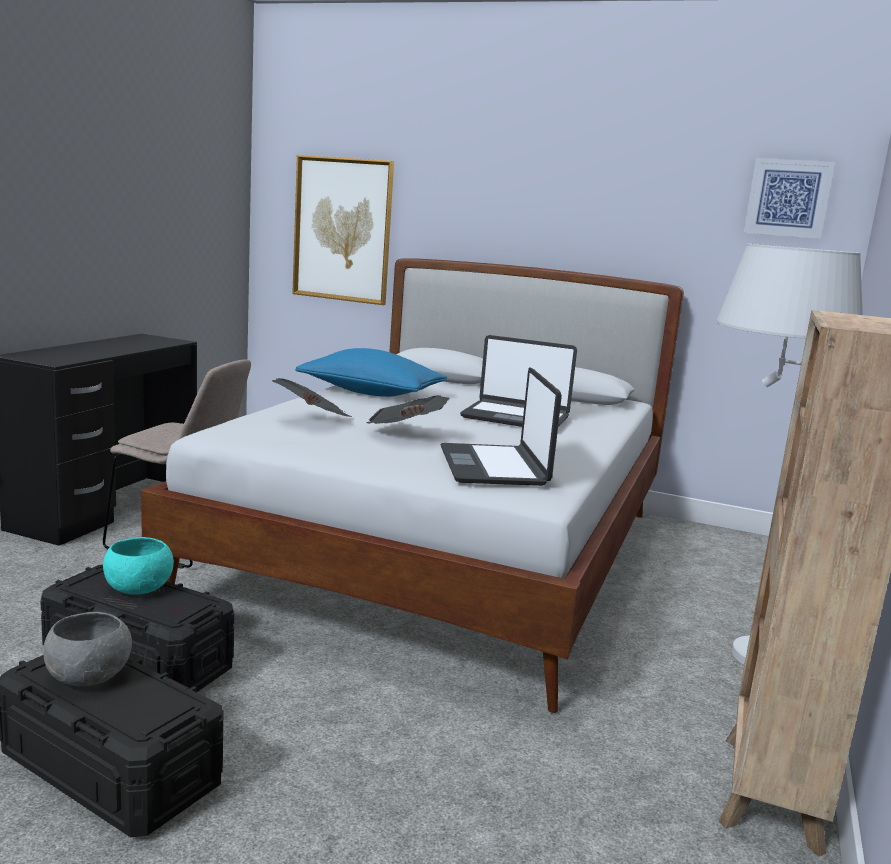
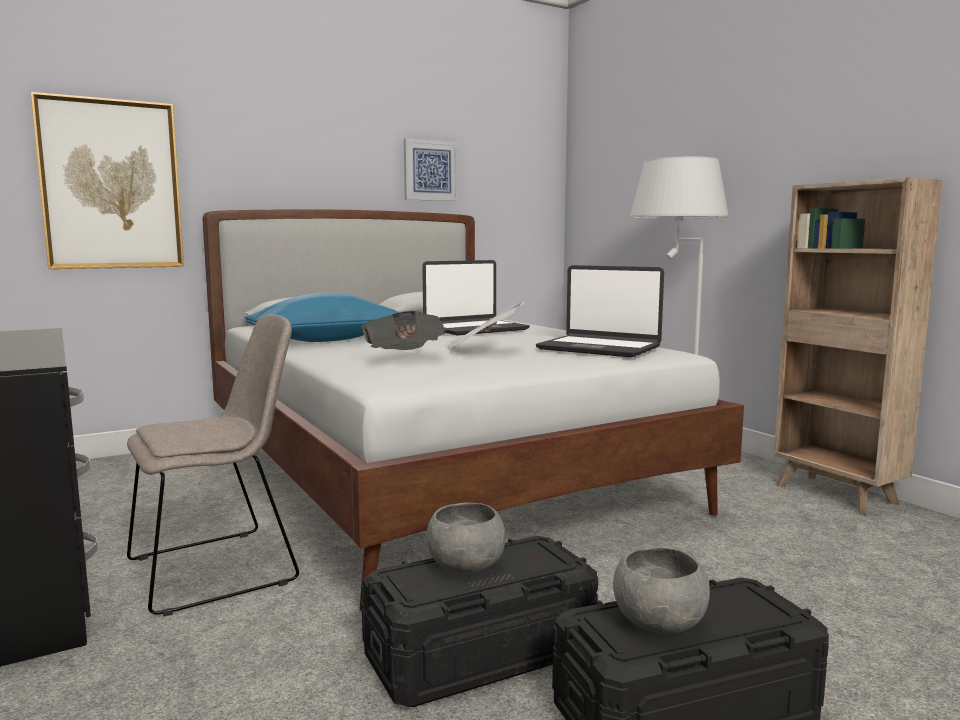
camera: 50 degrees left, 5 degrees down
turquoise bowl [103,537,174,595] -> grey bowl [426,502,506,573]
picture [744,158,835,239] -> picture moved to [404,138,458,201]

